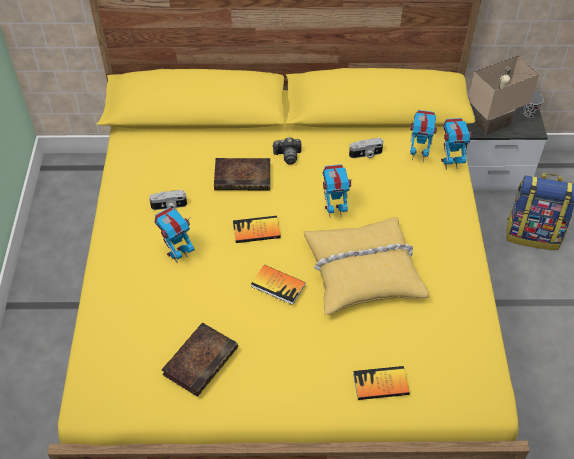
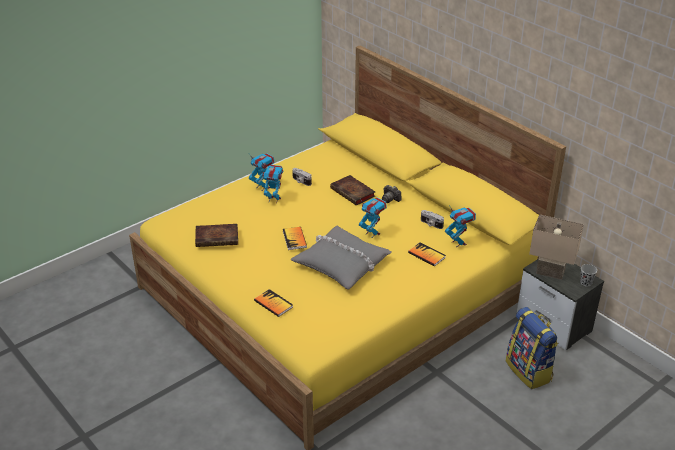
camera: 50 degrees right, 15 degrees down
book [233,216,281,243] -> book moved to [408,242,446,266]
yellow pillow [304,217,429,315] -> grey pillow [290,226,392,290]
toy robot [441,118,475,170] -> toy robot moved to [249,153,274,191]

